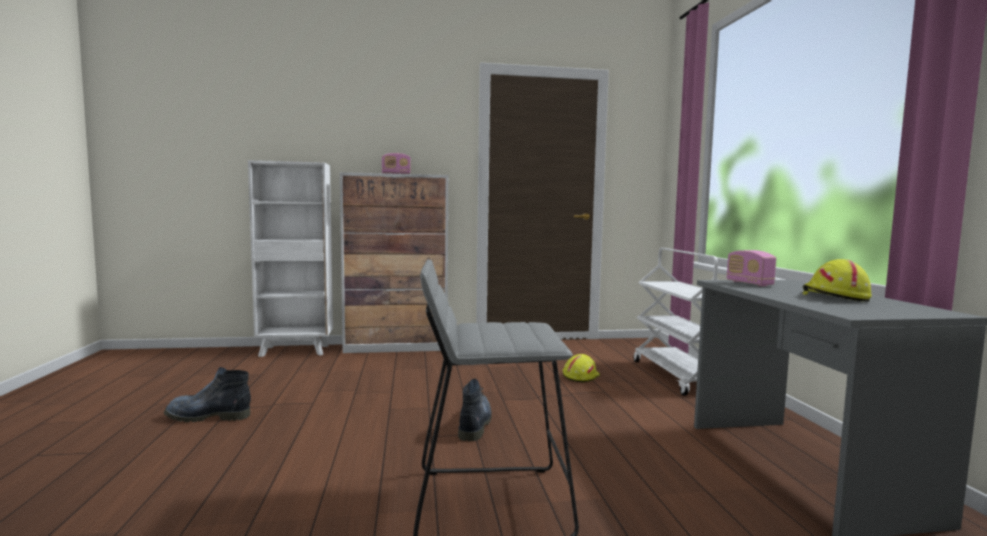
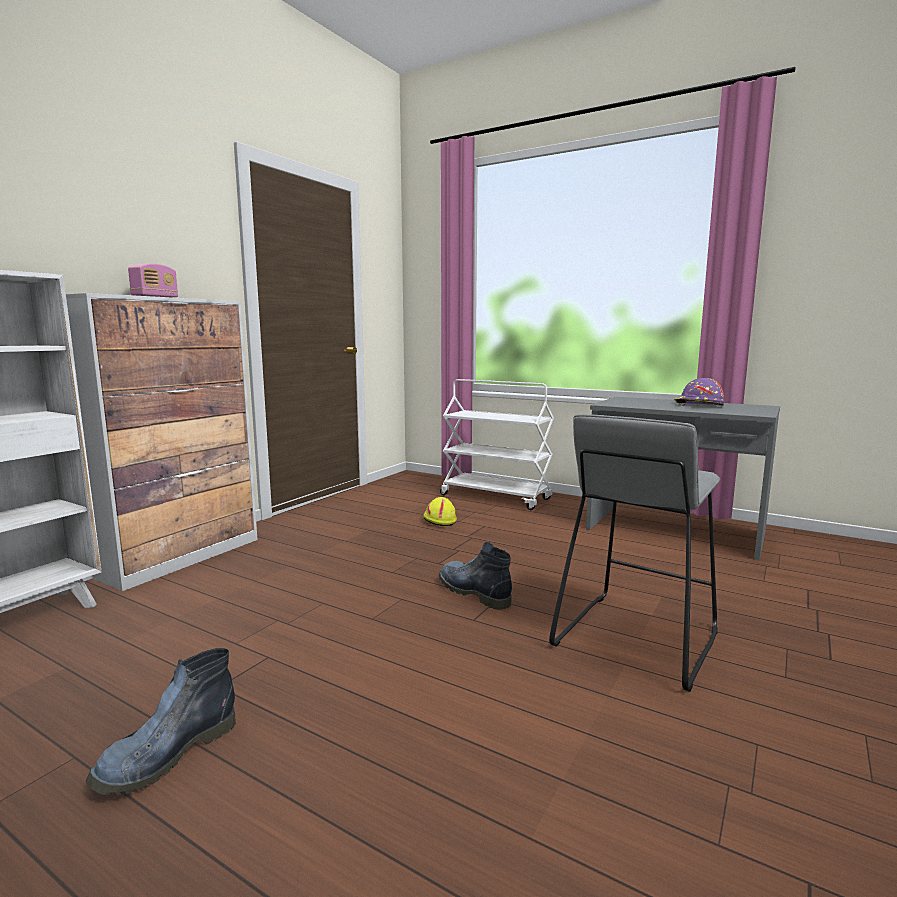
camera: 50 degrees left, 5 degrees up
radio [727,250,776,286] -> none
yellow hard hat [802,259,872,302] -> purple hard hat [674,378,725,406]

